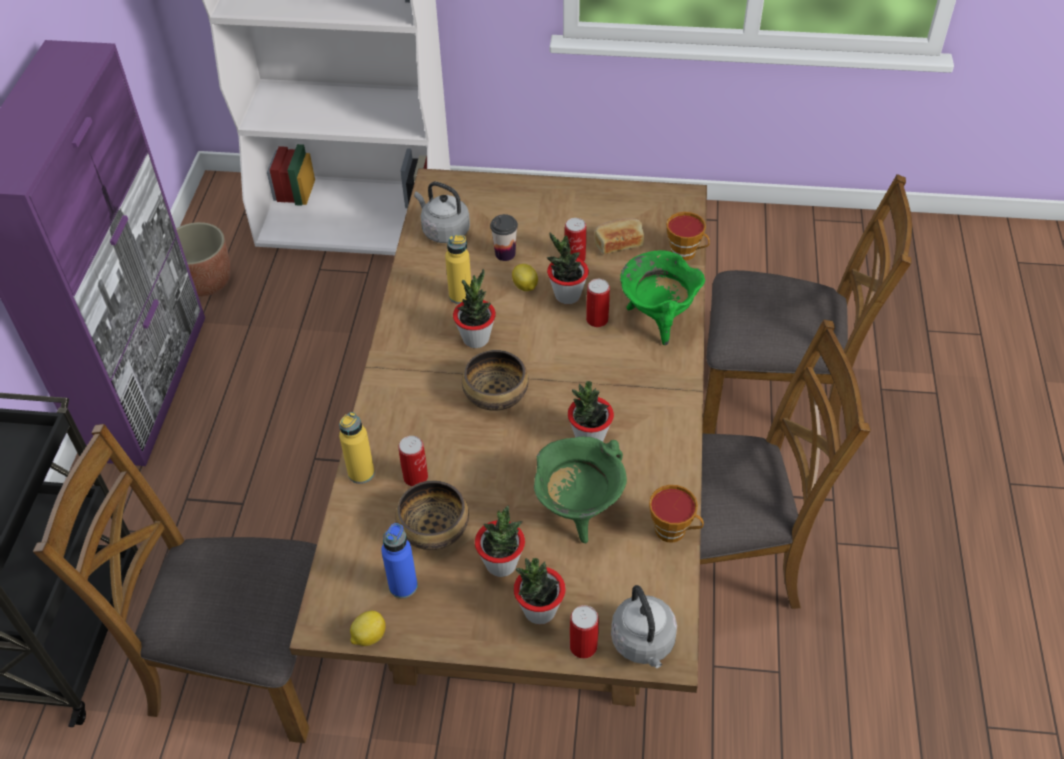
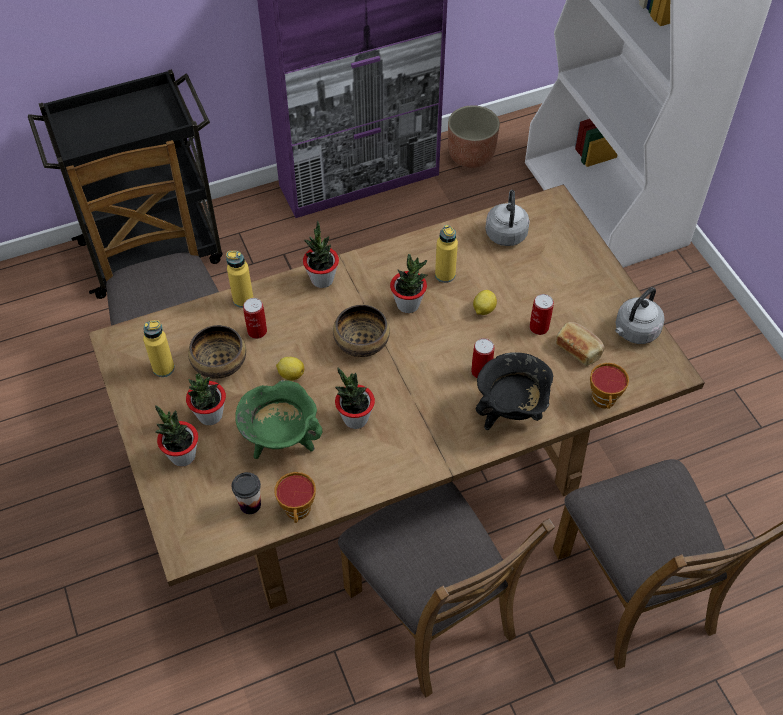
camera: 60 degrees right, 5 degrees up
lemon [350,611,386,646] -> lemon moved to [276,357,304,381]
blue bottle [381,523,418,598] -> yellow bottle [143,320,175,377]
cup [490,214,518,261] -> cup moved to [232,472,261,514]
potted plant [547,232,589,304] -> potted plant moved to [303,221,339,288]
can [570,605,599,659] -> none
grey kettle [611,585,677,668] -> grey kettle moved to [615,287,665,344]
green cooking pot [620,250,705,345] -> black cooking pot [476,352,553,430]

